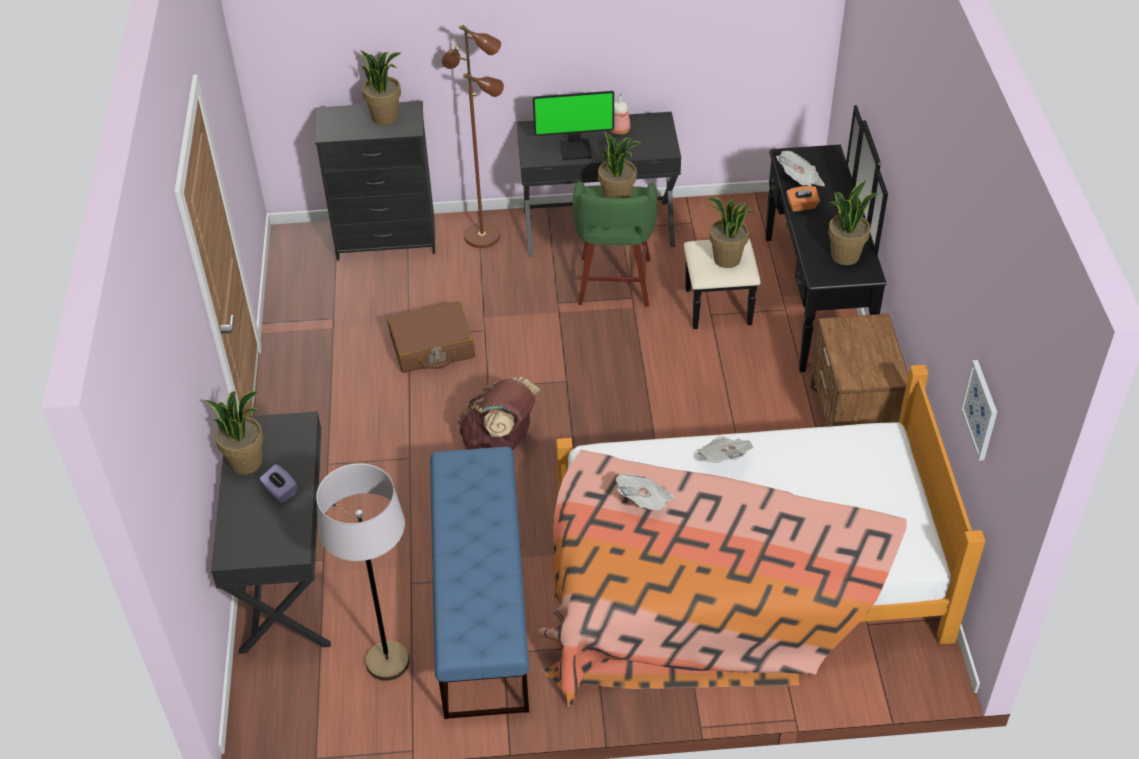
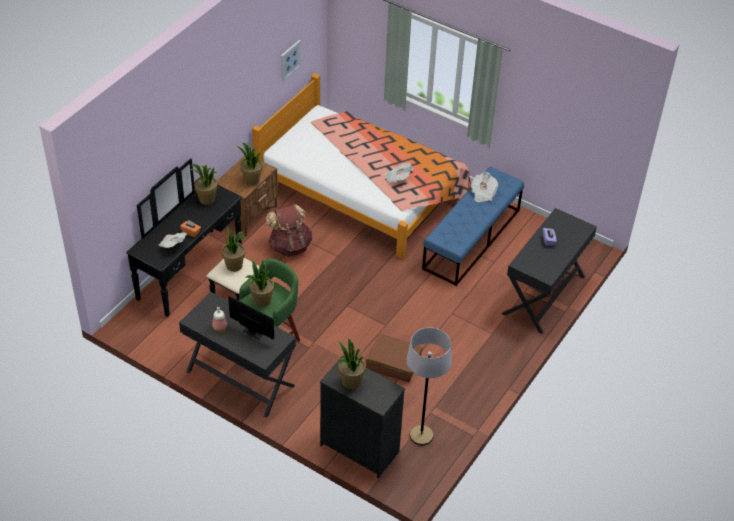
camera: 145 degrees left, 0 degrees up
potted plant [204,391,264,475] -> potted plant moved to [237,143,263,186]
grey floor lamp [316,463,410,681] -> grey floor lamp moved to [406,327,452,446]
brown floor lamp [442,24,504,248] -> none
brown backpack [458,377,541,450] -> brown backpack moved to [266,204,312,257]
newspaper [696,436,753,463] -> newspaper moved to [471,172,498,202]

